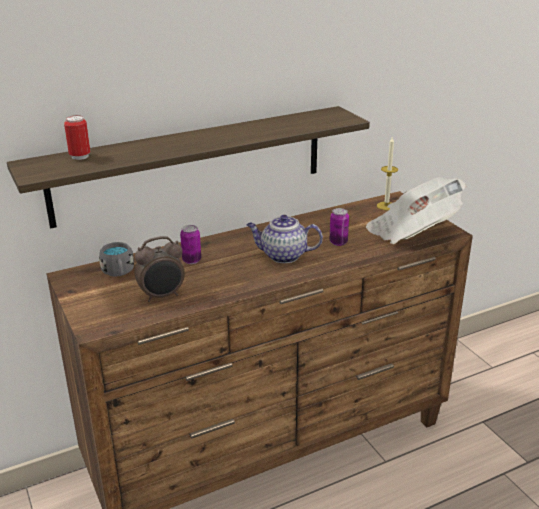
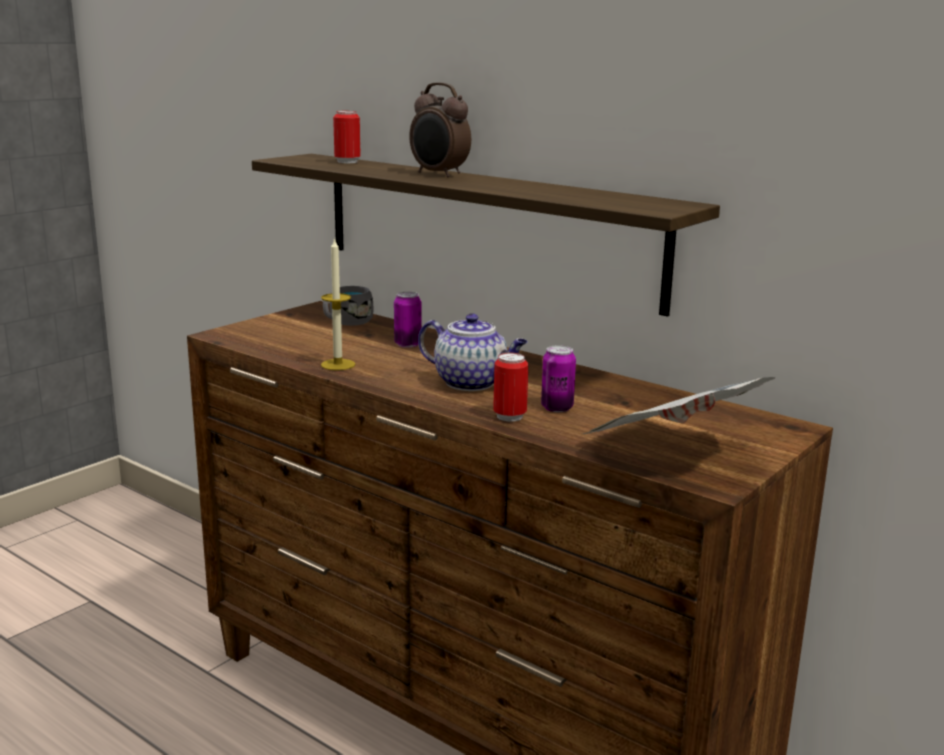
camera: 65 degrees right, 10 degrees down
alarm clock [134,236,185,302] -> alarm clock moved to [409,82,471,177]
teapot [247,215,323,263] -> teapot turned 135 degrees clockwise [418,313,528,391]
candle [377,137,398,210] -> candle moved to [321,237,355,371]
none -> can [493,353,528,422]

